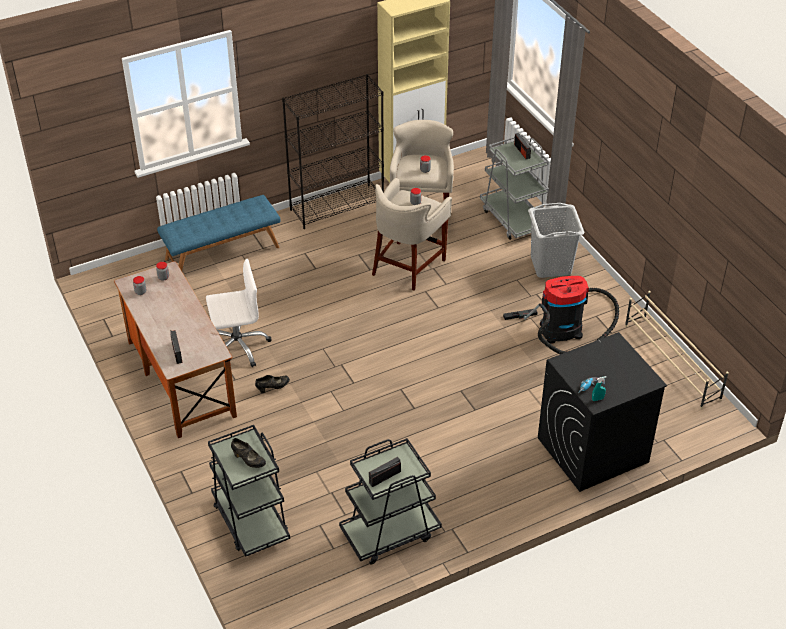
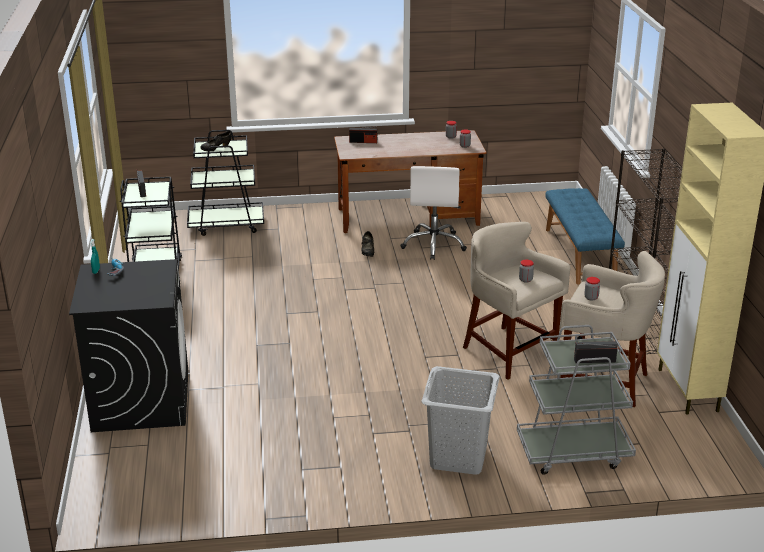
camera: 110 degrees right, 15 degrees down
vacuum cleaner [503,276,619,354] -> none
beige shoe rack [625,291,729,409] -> none

